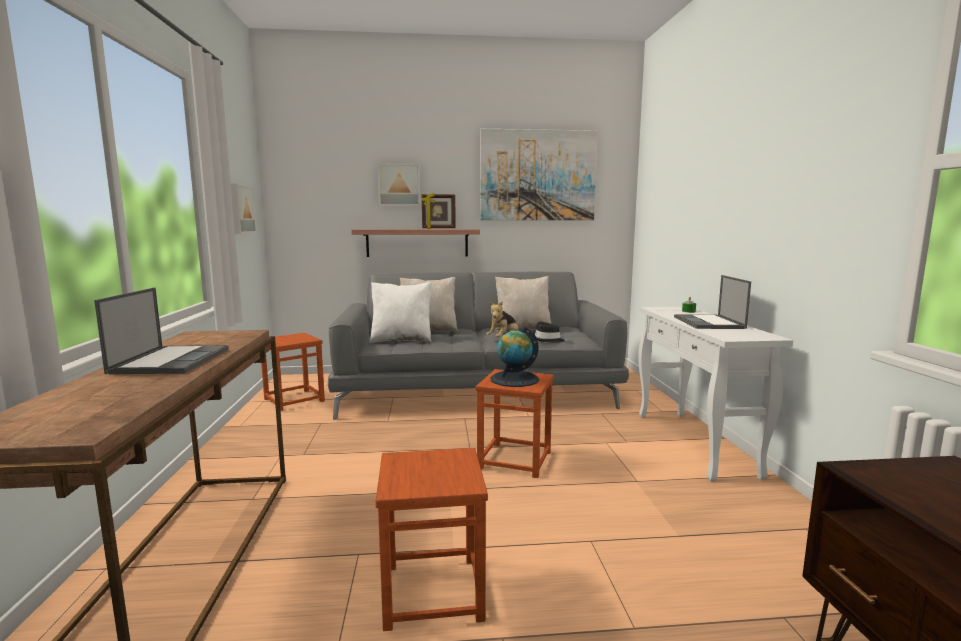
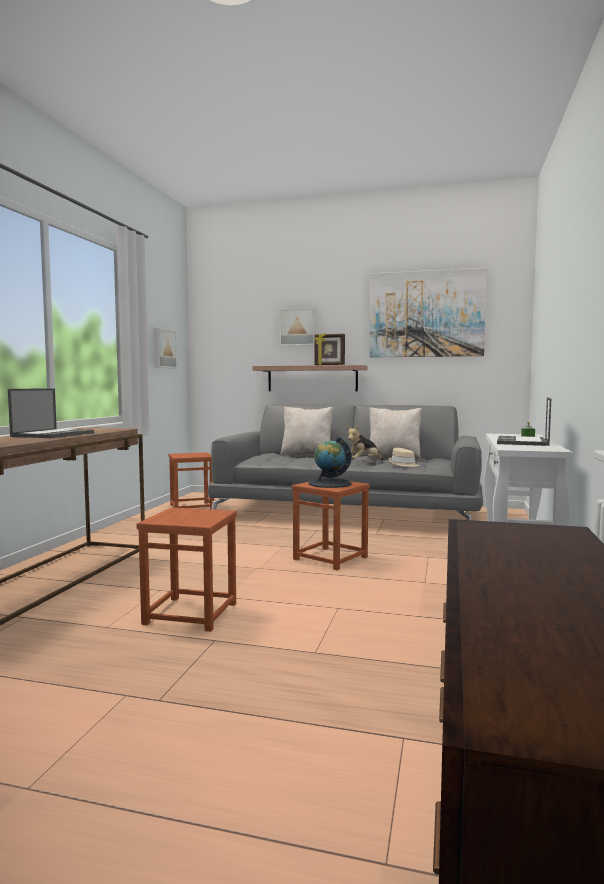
camera: 20 degrees right, 5 degrees down
white pillow [369,282,432,343] -> none
black hat [533,322,565,343] -> beige hat [388,448,419,467]

